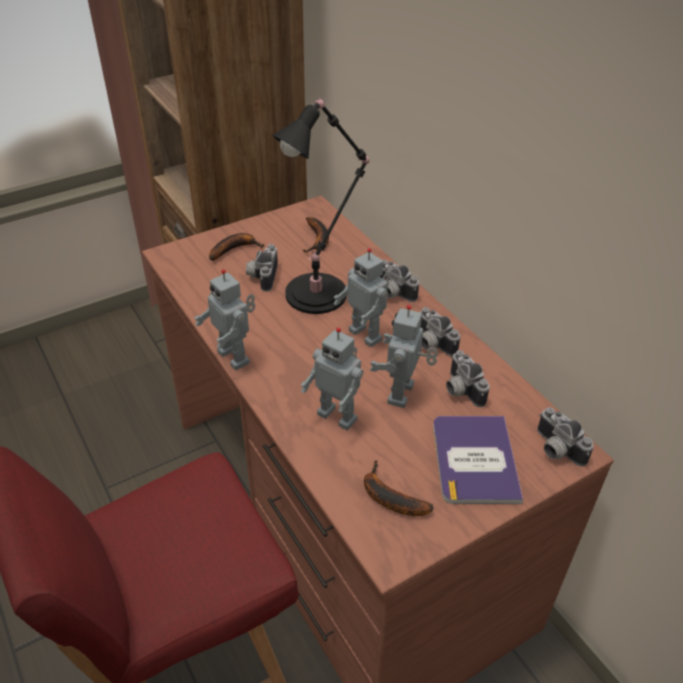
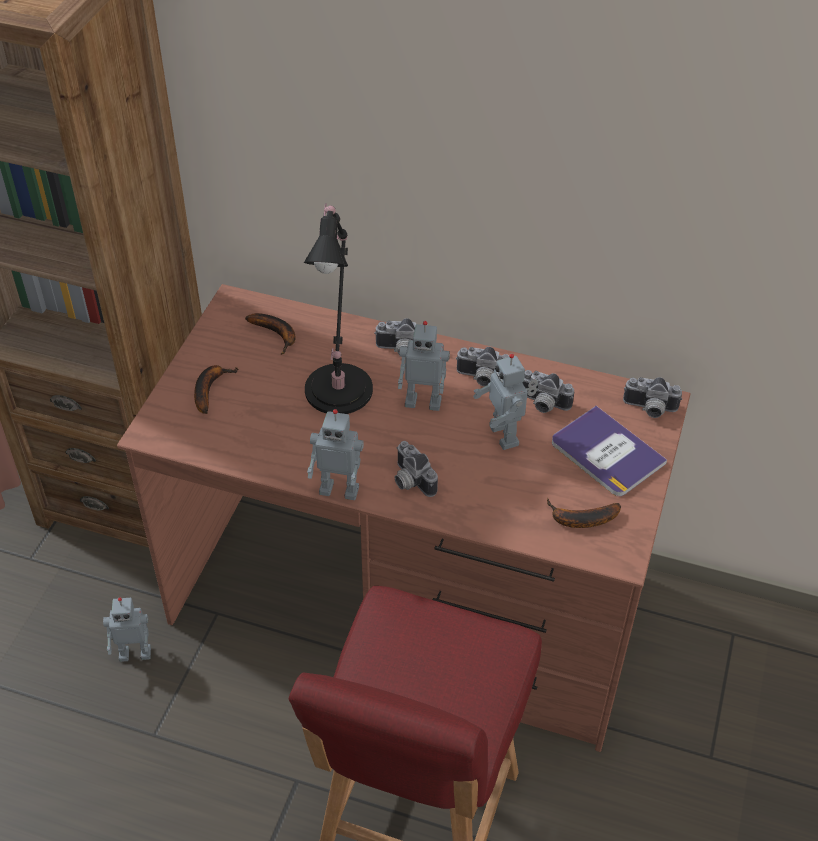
camera: 40 degrees left, 5 degrees up
camera [246,244,278,292] -> camera moved to [394,441,438,497]
toy robot [301,327,364,430] -> toy robot moved to [103,597,151,662]

